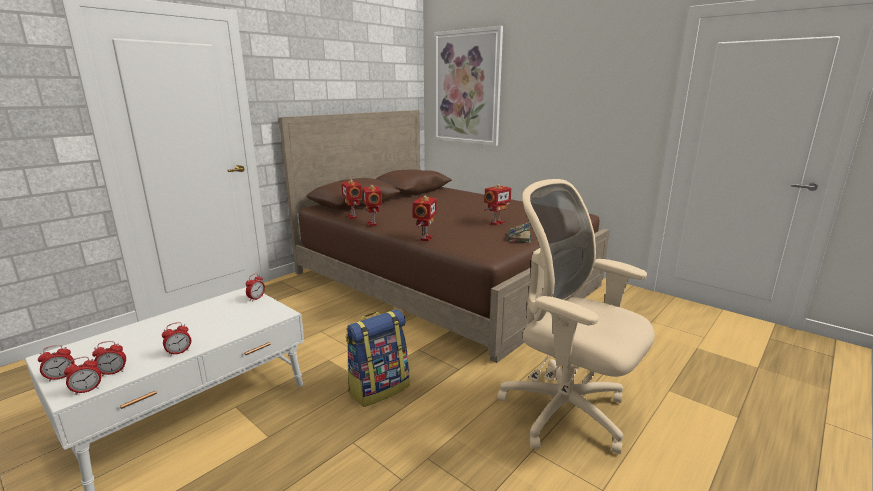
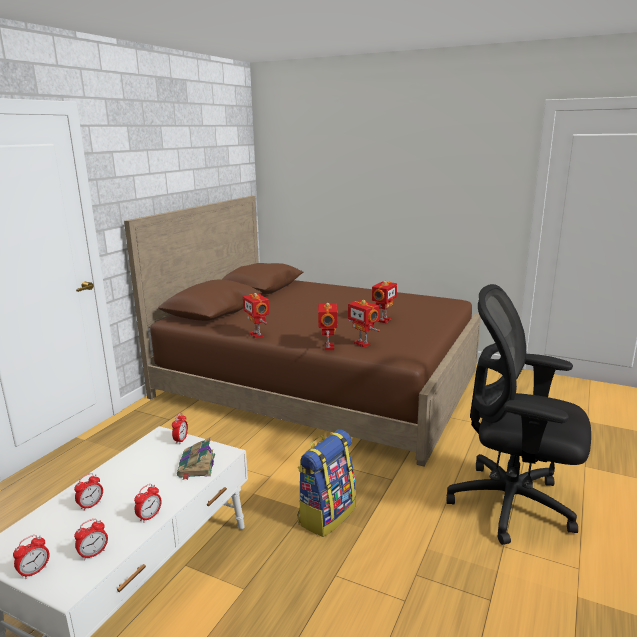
camera: 15 degrees left, 0 degrees up
alarm clock [64,357,101,395] -> alarm clock moved to [74,473,103,511]
toy robot [341,180,362,219] -> toy robot moved to [348,300,380,348]
picture [434,26,503,146] -> none
beige office chair [497,179,655,454] -> black office chair [447,284,591,545]
book [508,221,532,243] -> book moved to [177,437,215,480]

